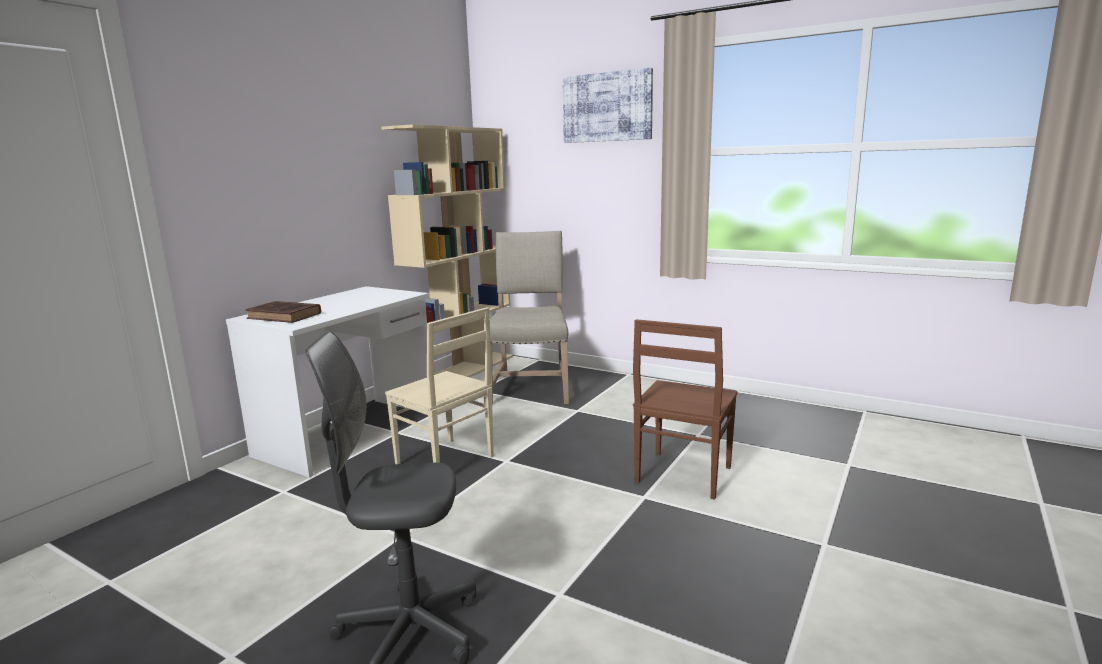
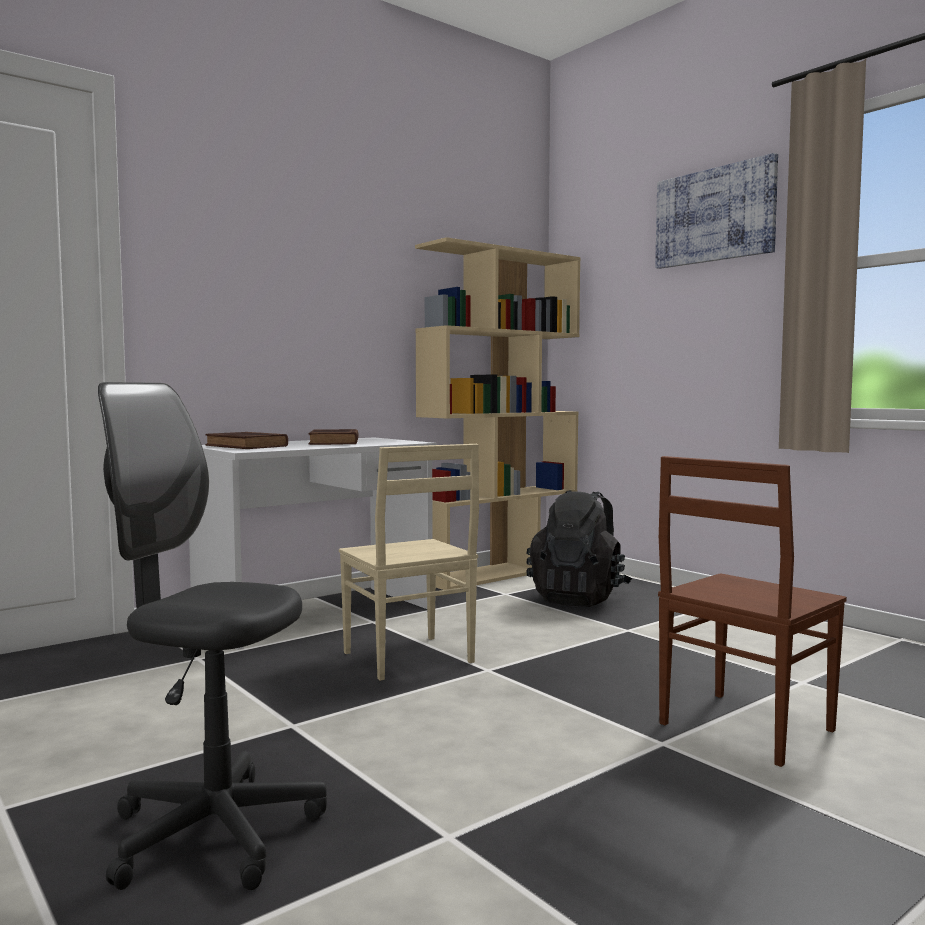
camera: 20 degrees right, 10 degrees down
beige chair [483,231,569,405] -> black backpack [526,490,632,607]
none -> brown book [308,429,359,445]

